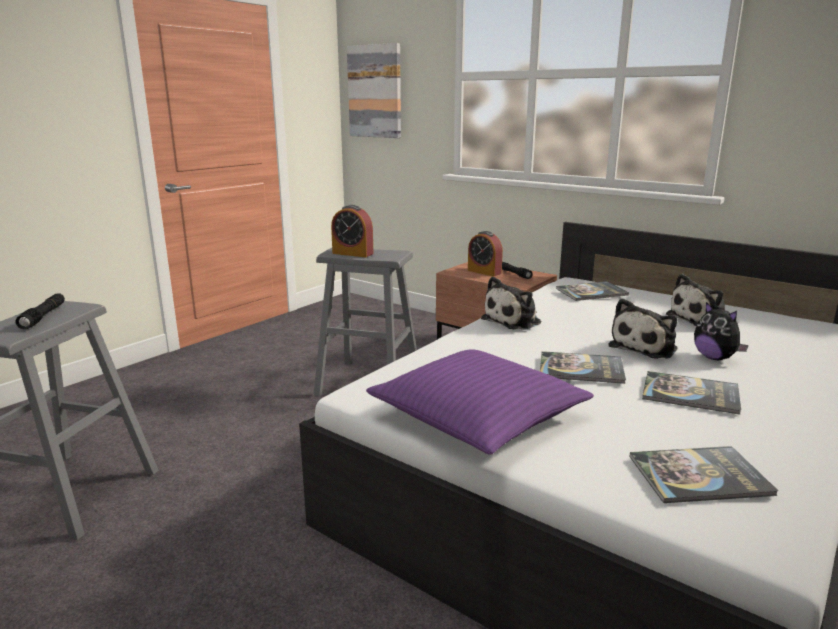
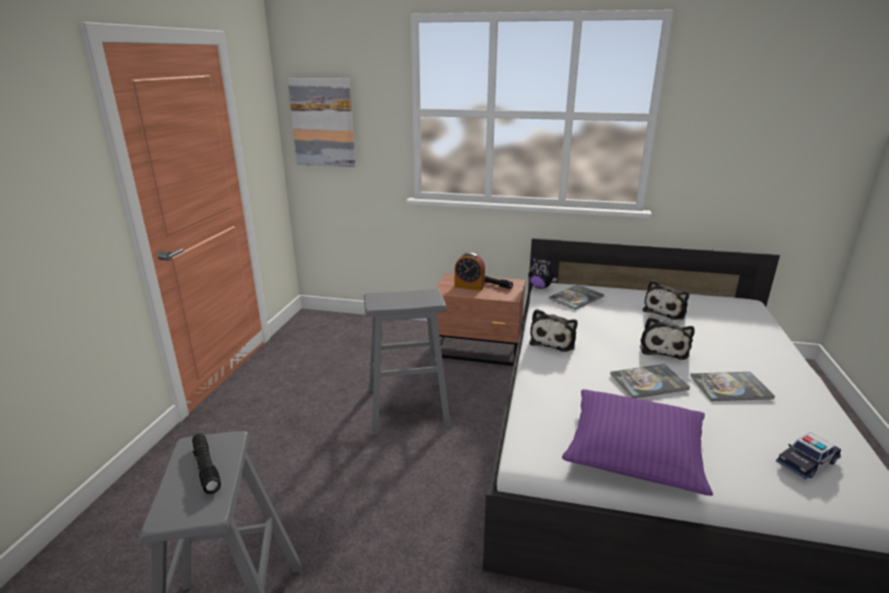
camera: 25 degrees left, 5 degrees up
alarm clock [331,205,373,257] -> none
book [630,446,778,503] -> toy car [776,433,841,479]
plush toy [694,302,749,360] -> plush toy moved to [528,257,557,289]

